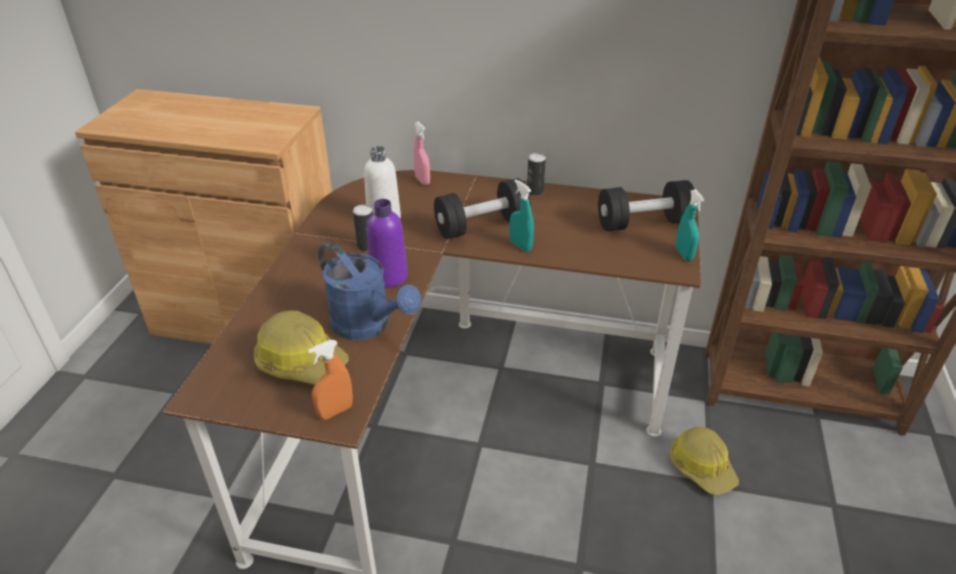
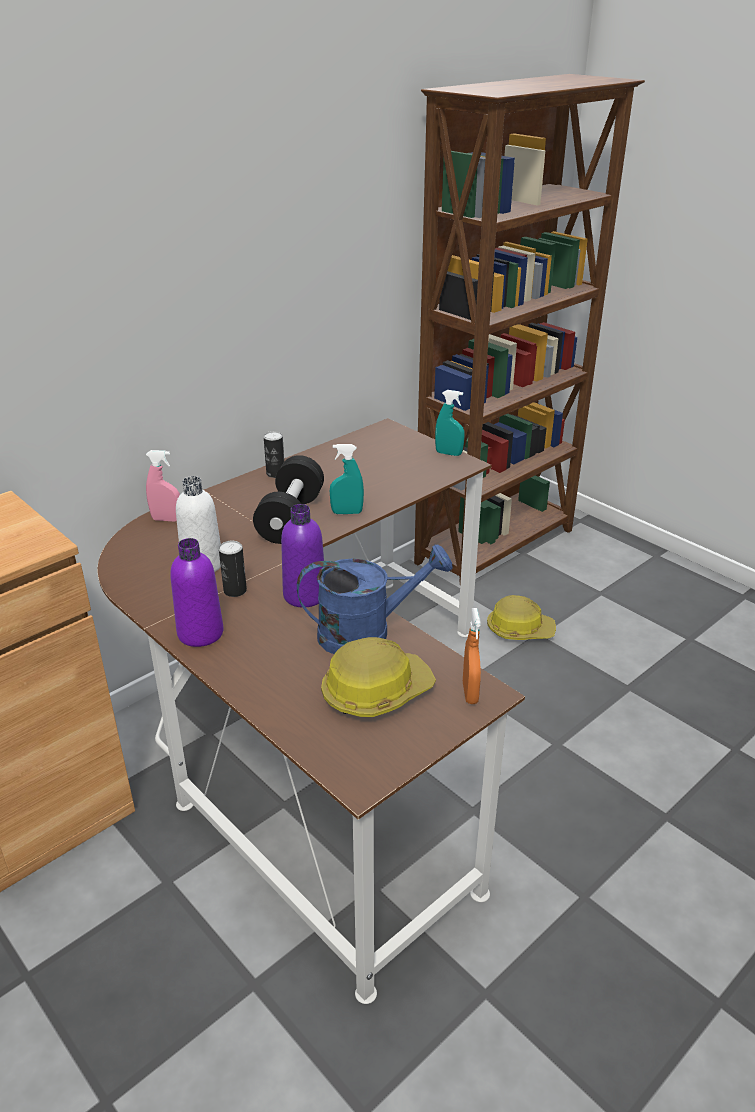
camera: 55 degrees left, 5 degrees down
black dumbbell [598,180,697,231] -> none
none -> purple bottle [170,538,224,647]

